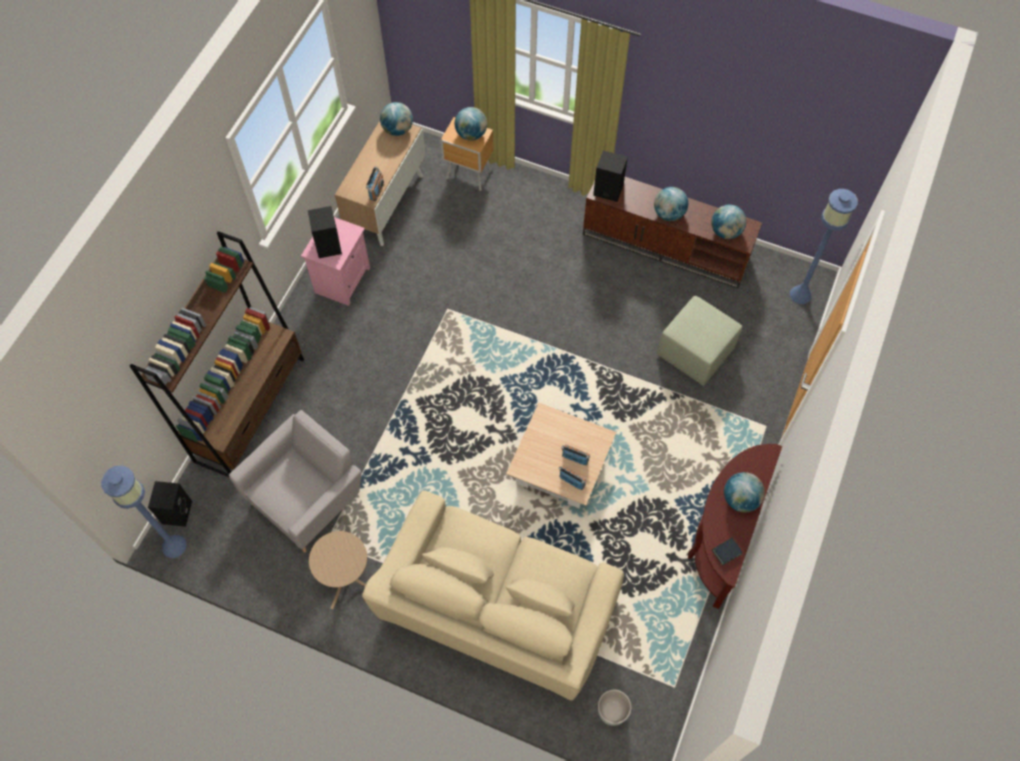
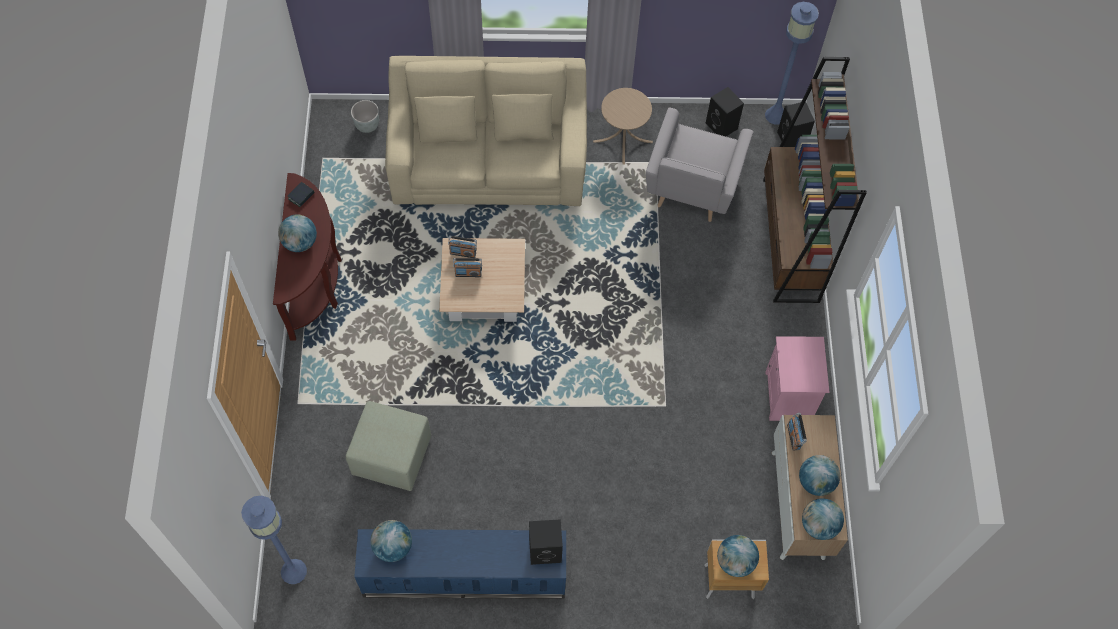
camera: 155 degrees right, 0 degrees up
black speaker [308,206,342,258] -> black speaker moved to [706,87,744,136]
brown tv stand [583,177,762,288] -> blue tv stand [354,529,566,599]
globe [654,187,688,221] -> globe moved to [799,455,840,496]

